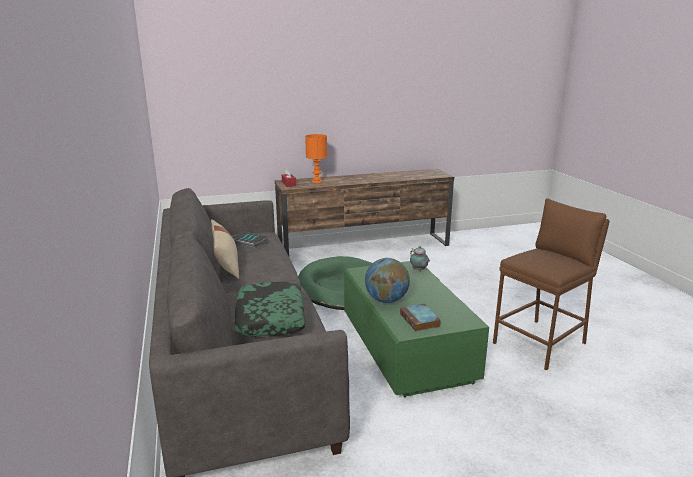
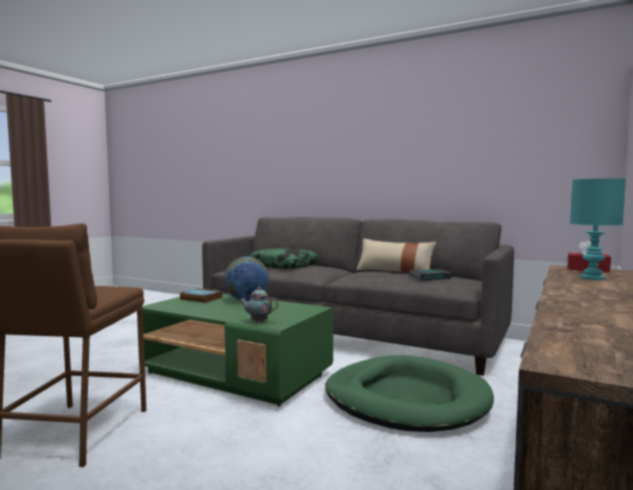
camera: 135 degrees right, 15 degrees down
orange table lamp [305,134,327,183] -> turquoise table lamp [570,178,626,280]

